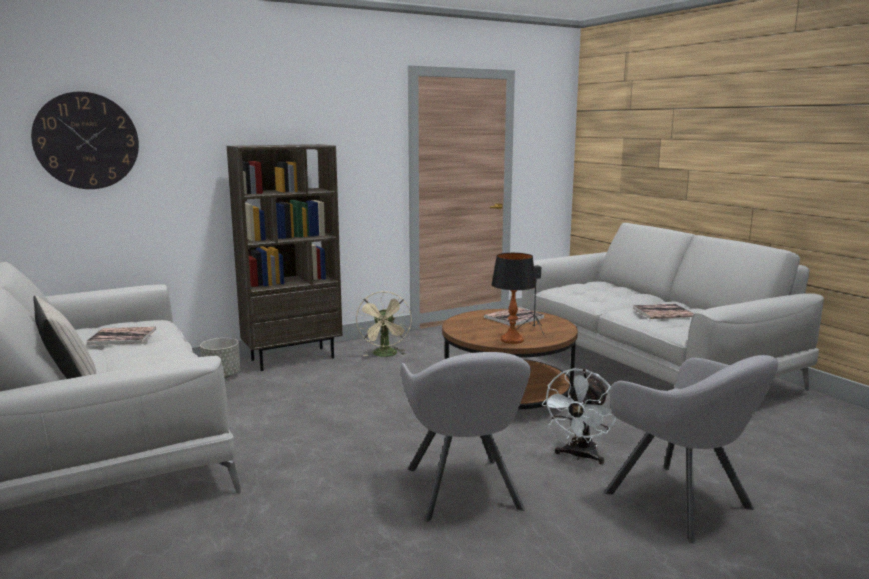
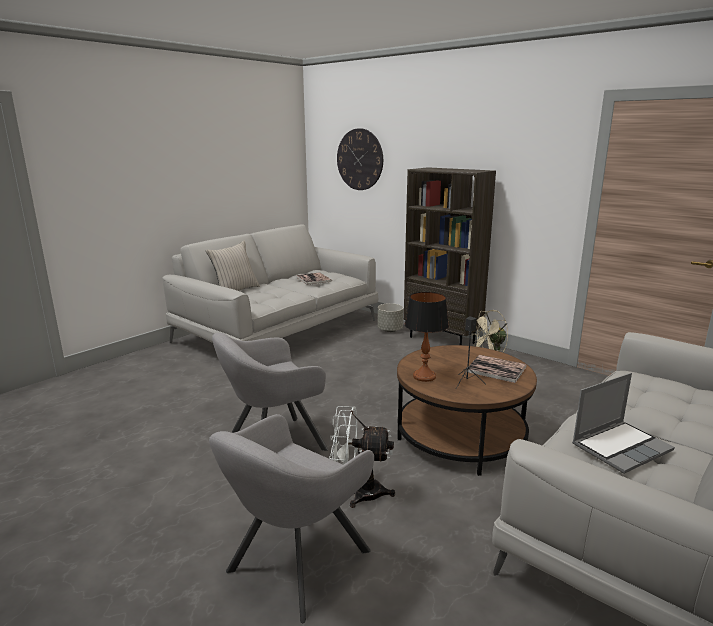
camera: 70 degrees right, 5 degrees up
book [632,304,694,319] -> laptop [572,373,675,473]

